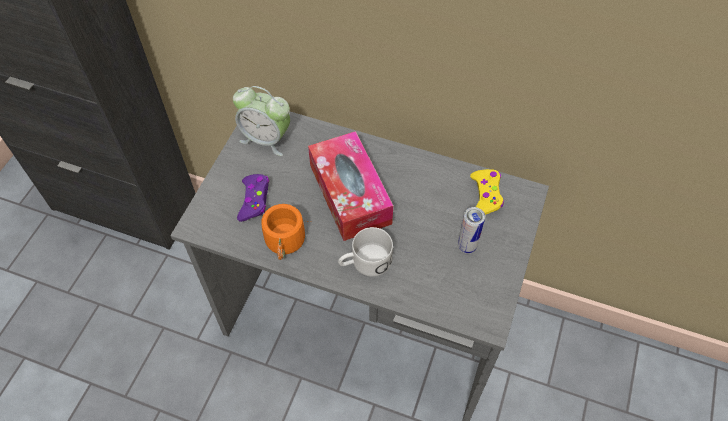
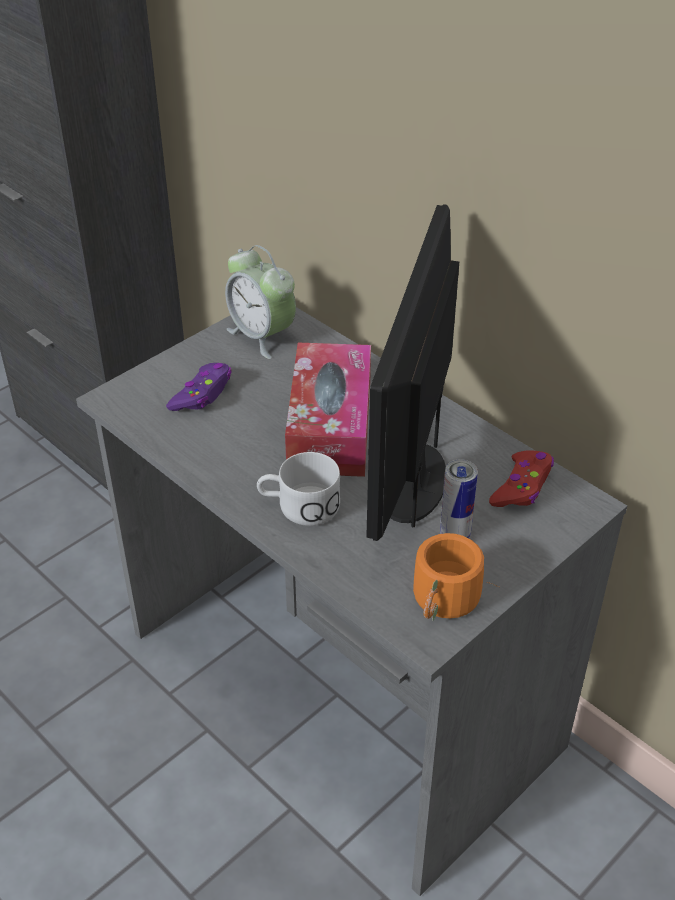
camera: 25 degrees right, 15 degrees down
orange mug [262,204,313,260] -> orange mug moved to [413,533,500,621]
yellow game controller [470,169,504,215] -> red game controller [489,451,554,507]
none -> monitor [366,204,459,541]

